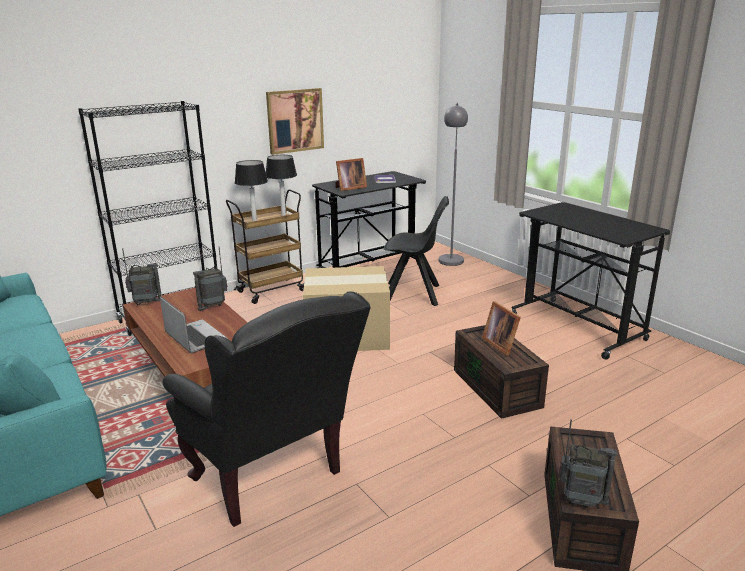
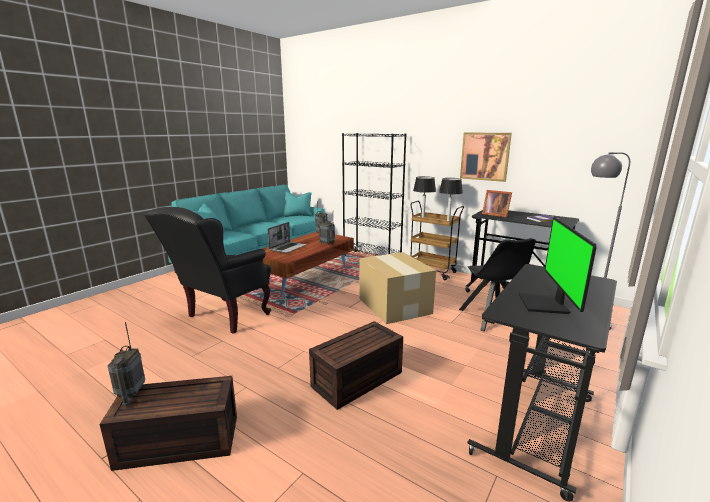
camera: 70 degrees right, 5 degrees down
picture frame [482,301,521,355] -> none
none -> monitor [519,217,597,314]

